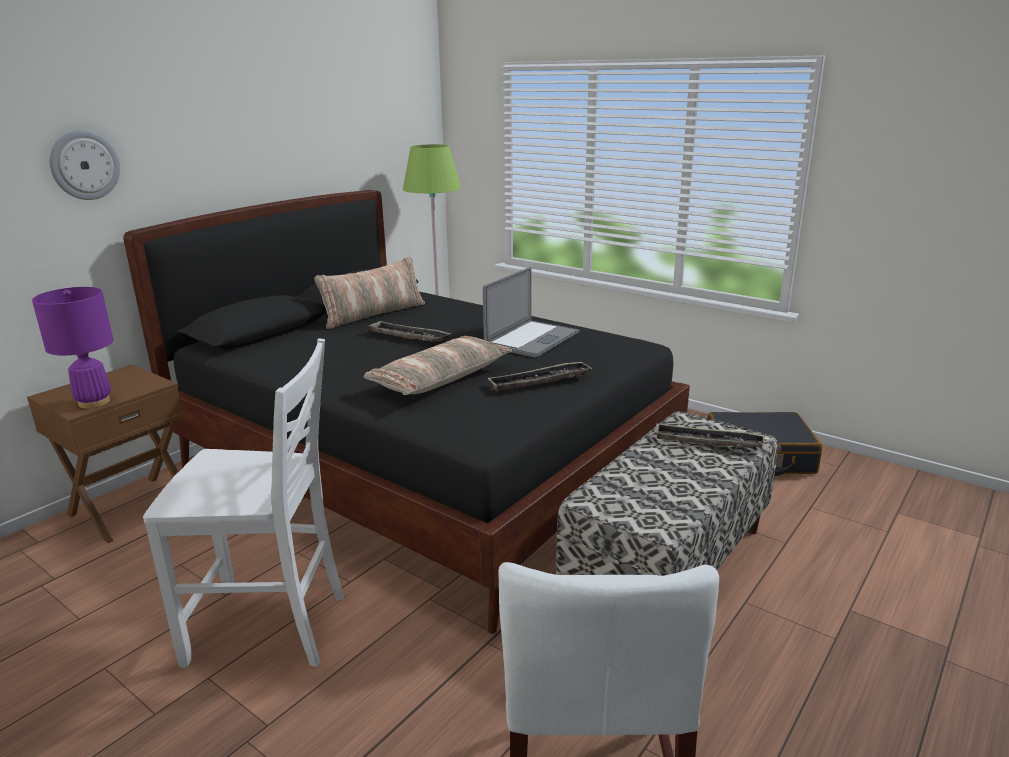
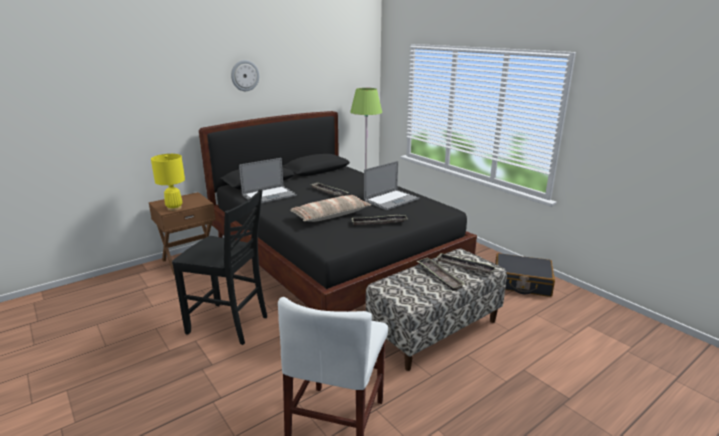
camera: 15 degrees right, 0 degrees up
purple table lamp [32,287,113,409] -> yellow table lamp [151,154,185,211]
wall clock [49,130,120,200] -> wall clock moved to [231,60,259,91]
white chair [143,339,344,668] -> black chair [172,189,267,345]
pillow [315,257,425,329] -> none
none -> laptop [239,158,297,203]
none -> tray [417,257,465,291]

